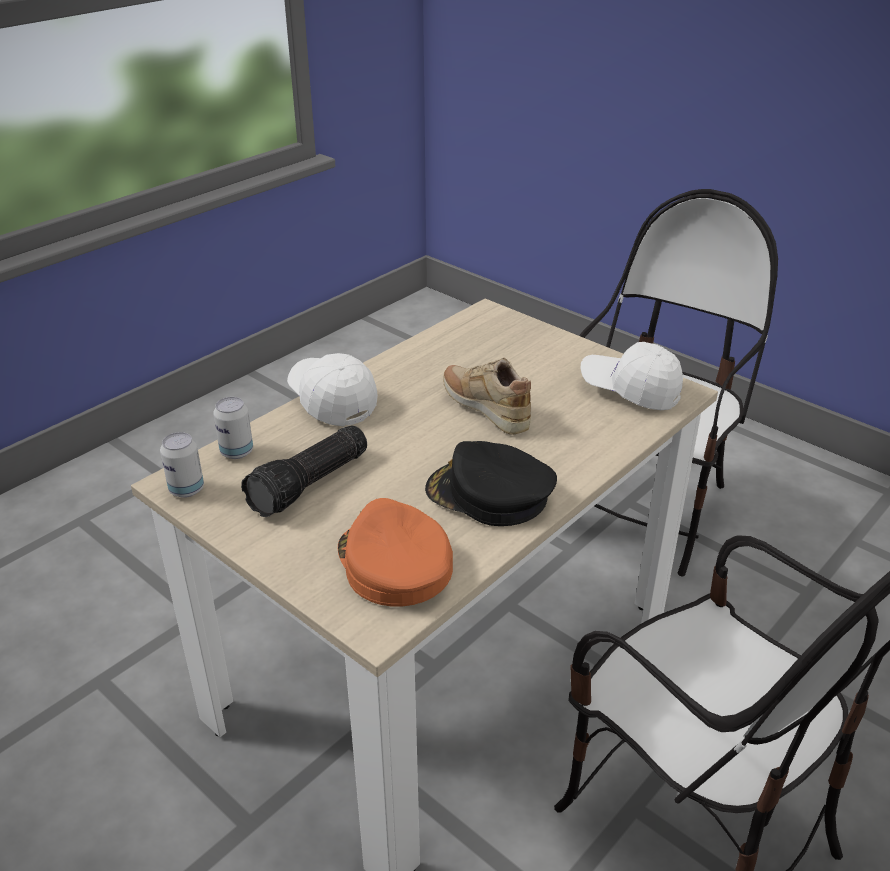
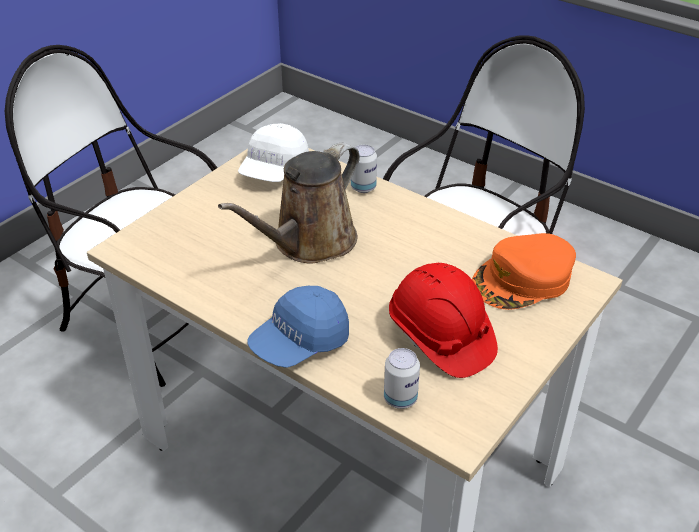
camera: 95 degrees left, 5 degrees up
can [160,432,204,498] -> can moved to [351,145,377,193]
flashlight [241,425,367,517] -> red hard hat [389,263,498,378]
white cap [287,353,378,427] -> blue cap [247,285,349,368]
black cap [425,441,557,526] -> none
beige shoe [443,358,531,435] -> brown watering can [218,143,360,264]

